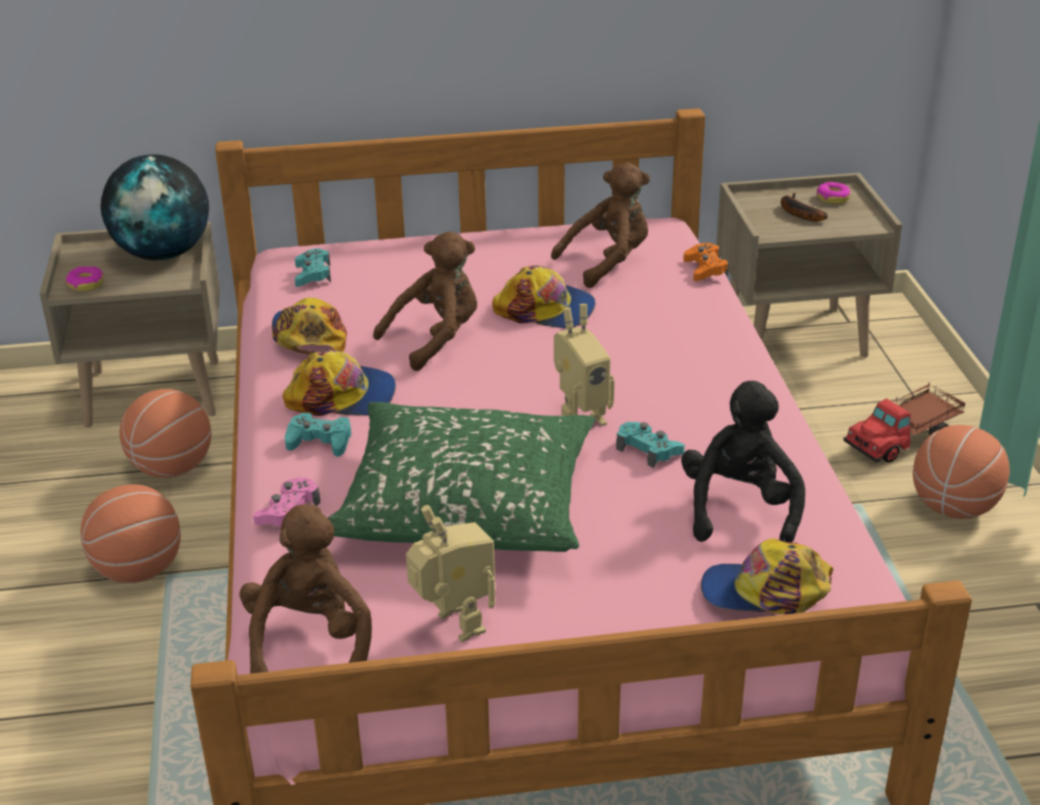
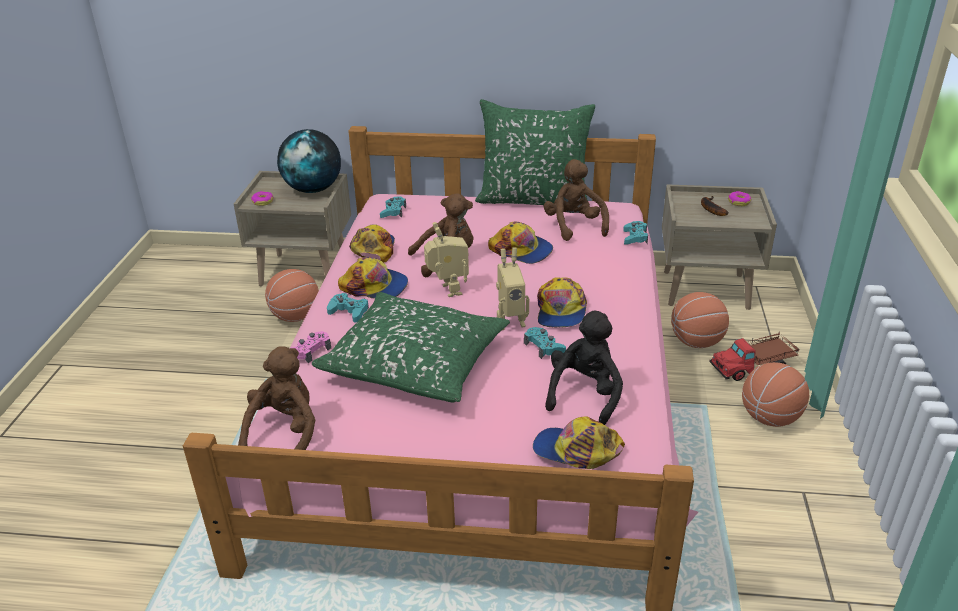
camera: 15 degrees right, 0 degrees up
basketball [80,484,181,583] -> basketball moved to [671,292,729,348]
toy robot [406,505,495,642] -> toy robot moved to [424,222,469,297]
brown plush toy [551,162,650,288] -> brown plush toy turned 90 degrees counterclockwise [543,159,609,241]
orange game controller [683,243,729,281] -> turquoise game controller [623,221,648,245]
none -> green pillow [475,99,595,205]
none -> cap [537,277,587,328]

